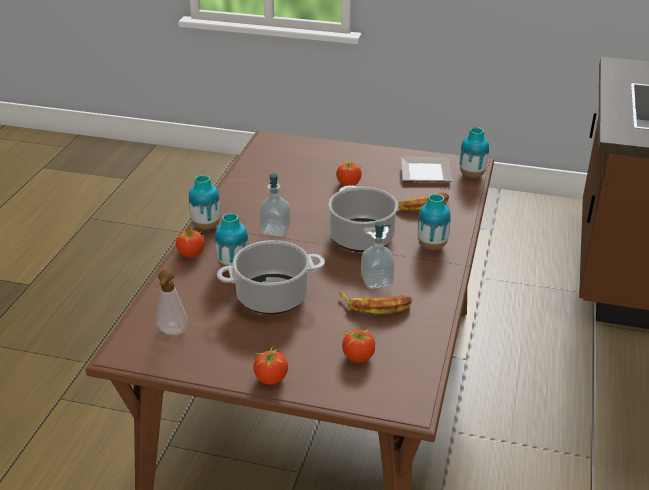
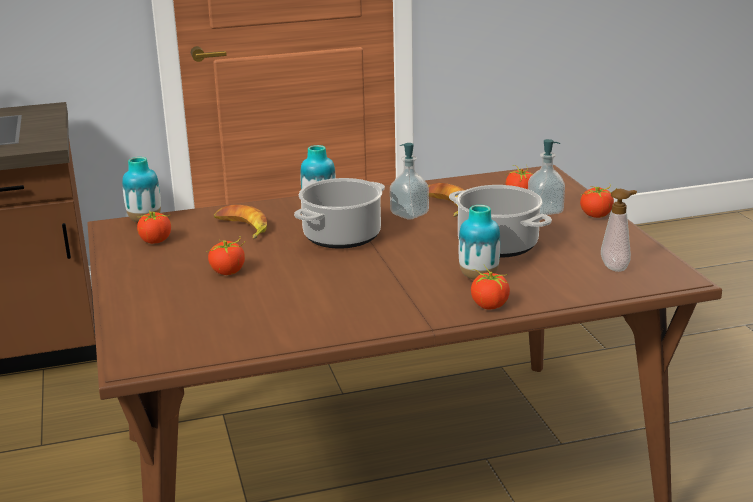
camera: 120 degrees left, 10 degrees down
vase [189,175,221,230] -> none
soap dispenser [259,173,291,237] -> soap dispenser moved to [528,139,565,215]
plate [400,157,452,182] -> tomato [137,210,171,244]

